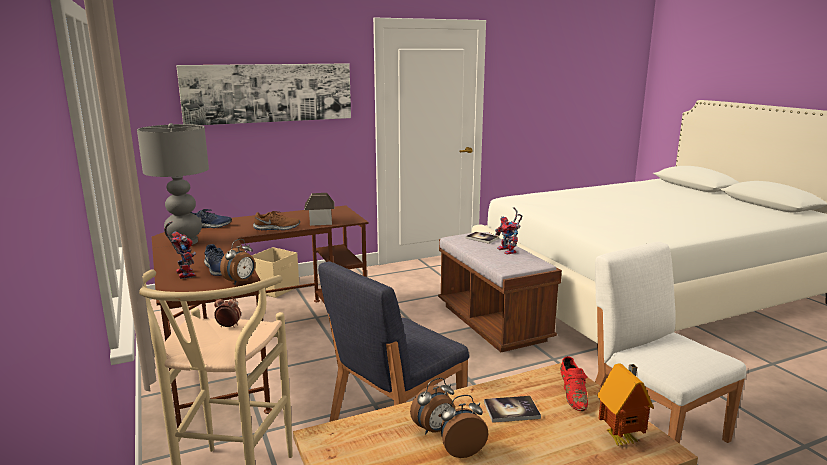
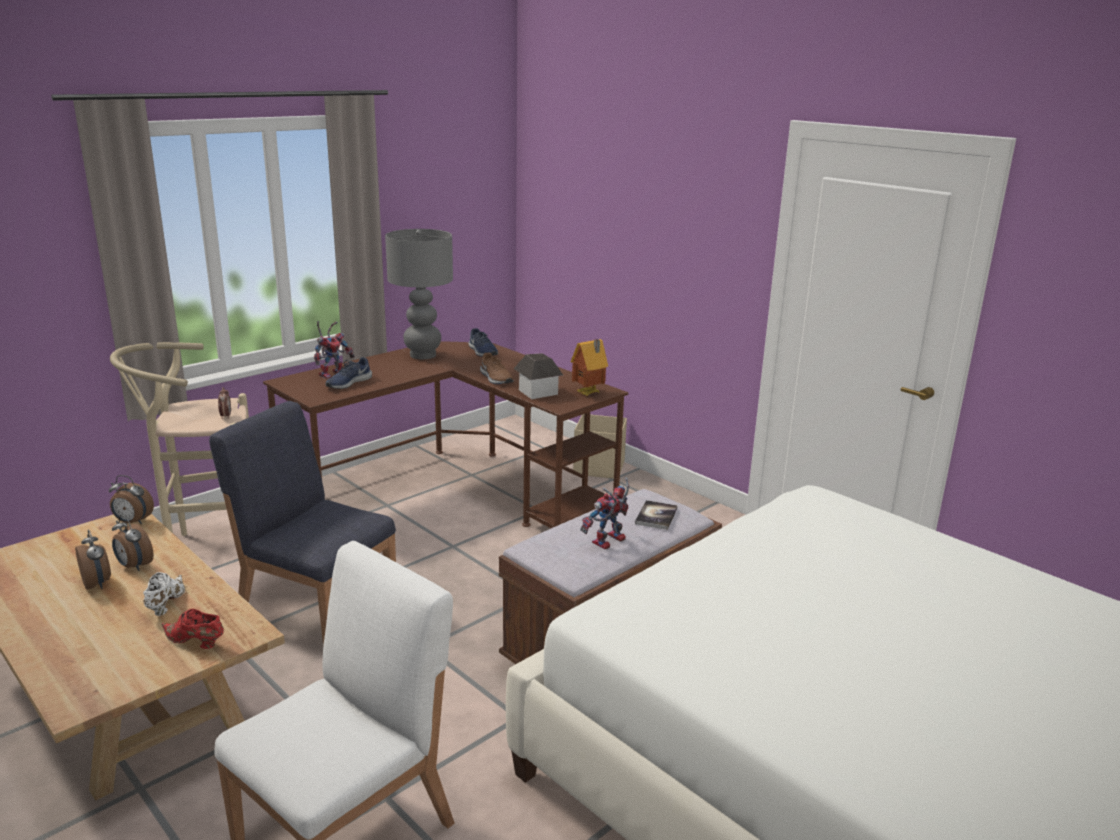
camera: 70 degrees right, 5 degrees up
picture [176,63,351,125] -> none
alarm clock [220,239,255,285] -> alarm clock moved to [109,475,154,524]
book [484,396,541,423] -> white shoe [143,572,185,616]
red shoe [560,356,588,411] -> red shoe turned 45 degrees clockwise [161,609,224,649]
toy house [597,363,654,447] -> toy house moved to [571,339,608,396]

